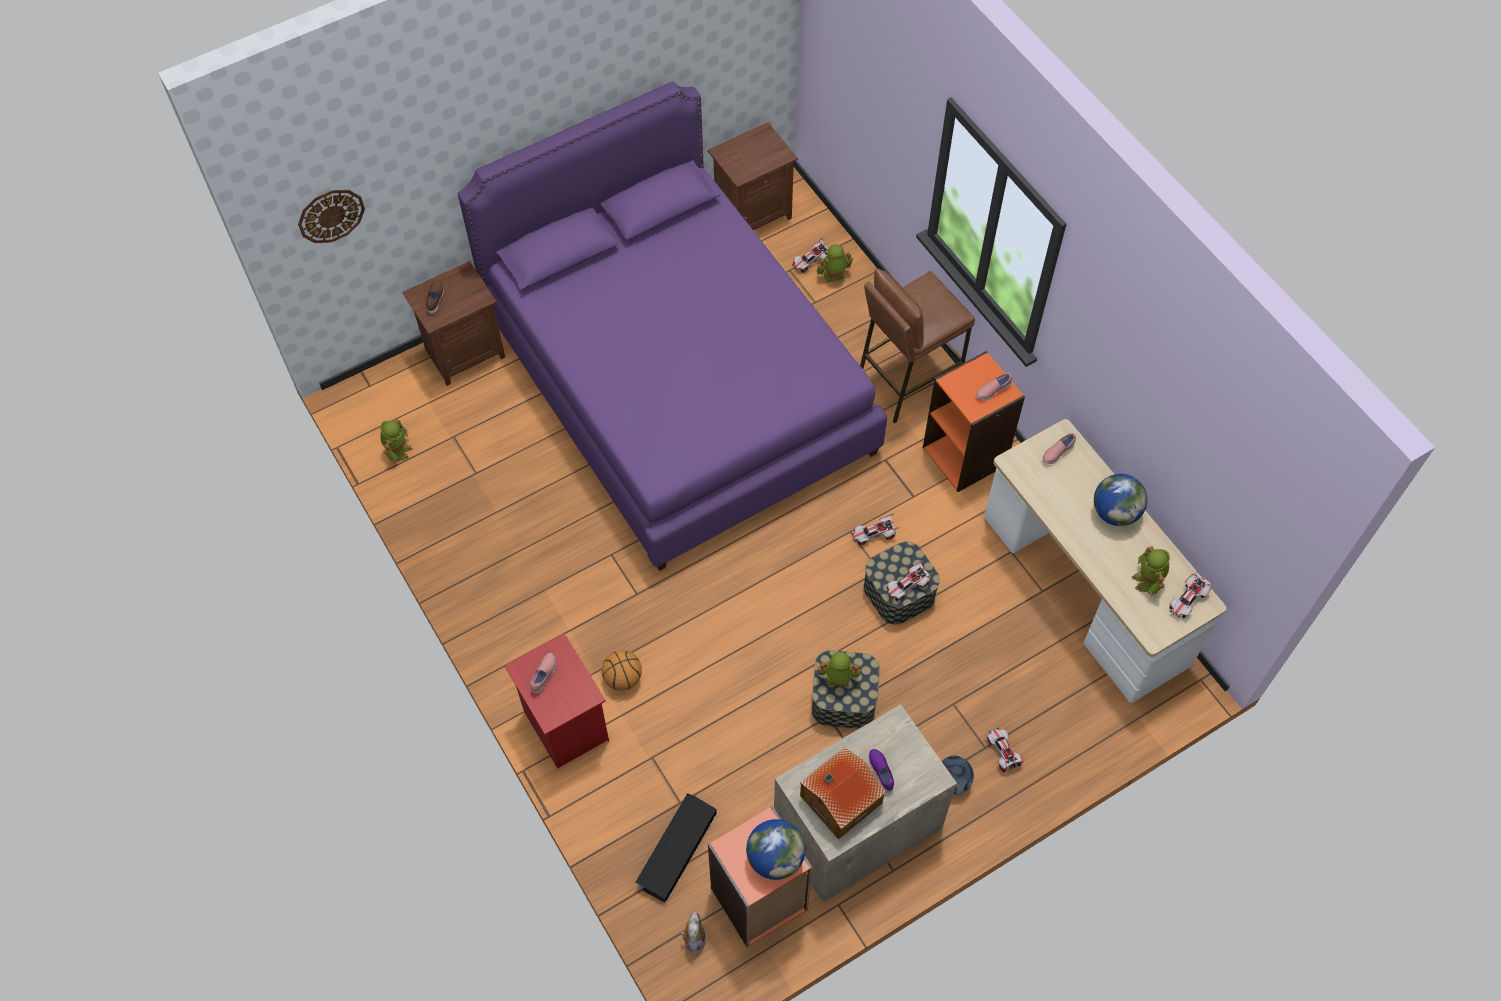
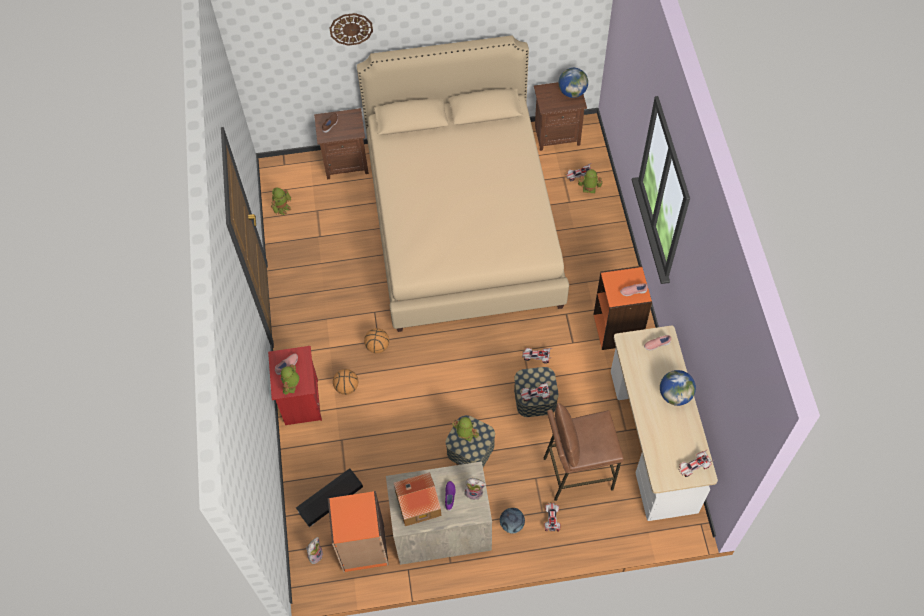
camera: 25 degrees right, 0 degrees up
wall clock [298,190,365,243] -> wall clock moved to [329,13,373,46]
purple bed [458,81,887,571] -> beige bed [357,35,569,332]
globe [746,819,806,880] -> globe moved to [559,68,588,98]
brown stool [860,268,975,423] -> brown stool moved to [544,403,623,501]
toy robot [1132,546,1170,596] -> toy robot moved to [280,365,299,395]
none -> basketball [364,328,389,353]
none -> plush toy [464,478,486,500]

